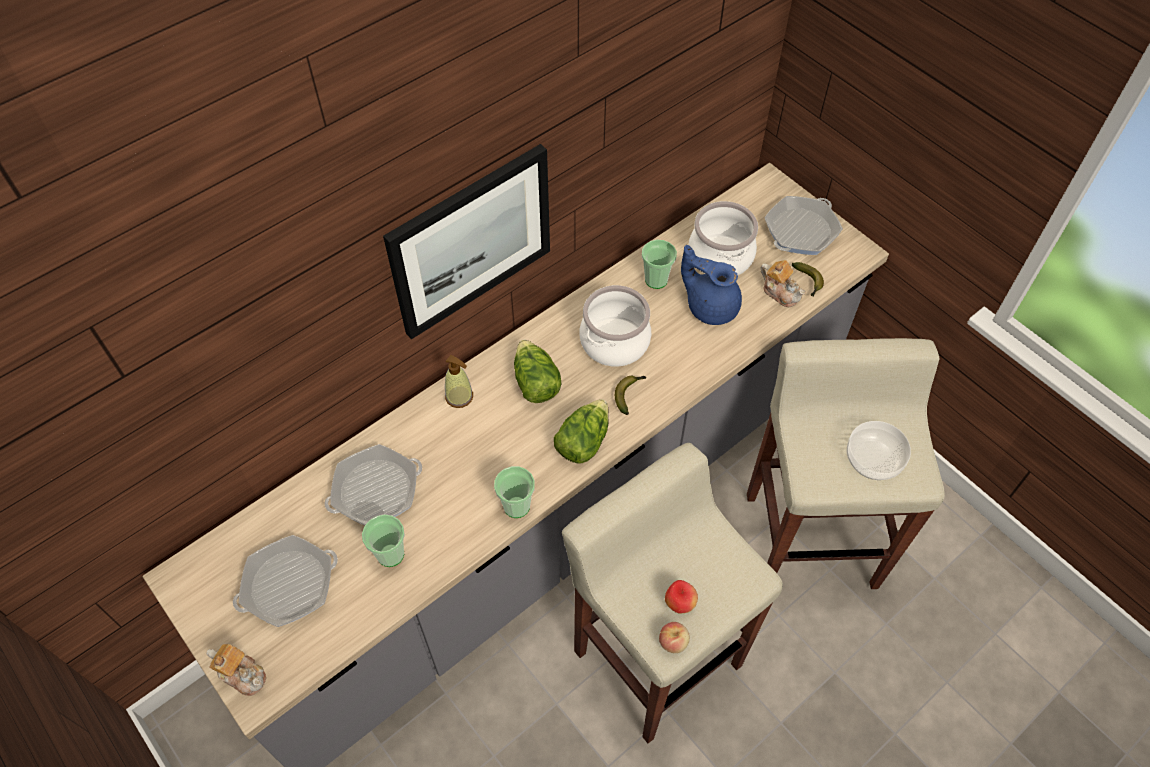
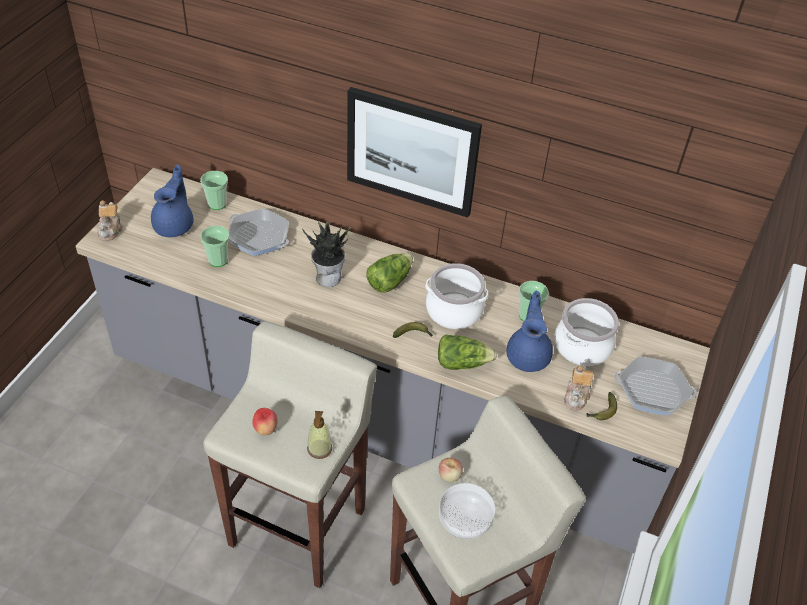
camera: 60 degrees right, 10 degrees down
frying pan [233,535,338,627] -> blue teapot [151,165,194,237]
soap dispenser [445,355,473,408] -> soap dispenser moved to [307,411,332,459]
cup [494,466,535,518] -> cup moved to [200,171,228,210]
lettuce [554,399,609,464] -> lettuce moved to [438,334,497,370]
apple [659,622,690,653] -> apple moved to [439,458,463,482]
none -> potted plant [302,220,351,287]

